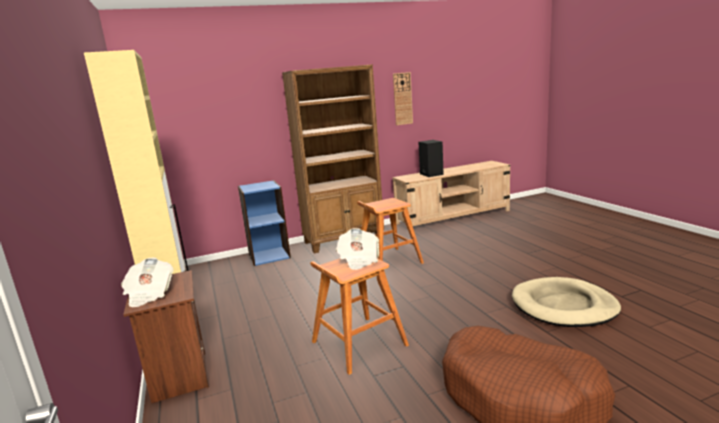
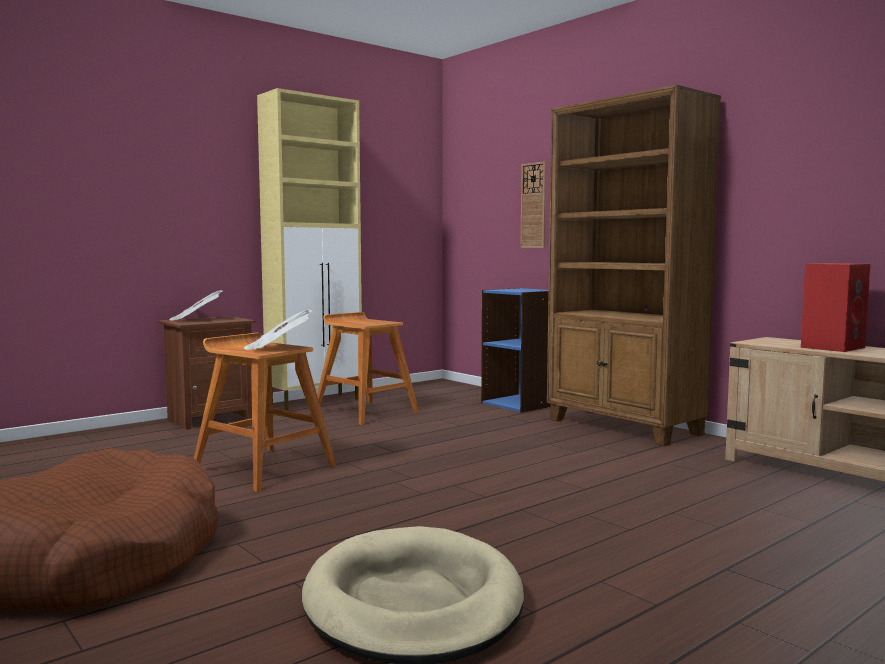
camera: 70 degrees right, 10 degrees down
brown stool [357,198,424,264] -> brown stool moved to [317,312,419,425]
wall clock [393,72,413,125] -> wall clock moved to [520,161,546,248]
black speaker [418,140,444,177] -> red speaker [801,263,870,352]

